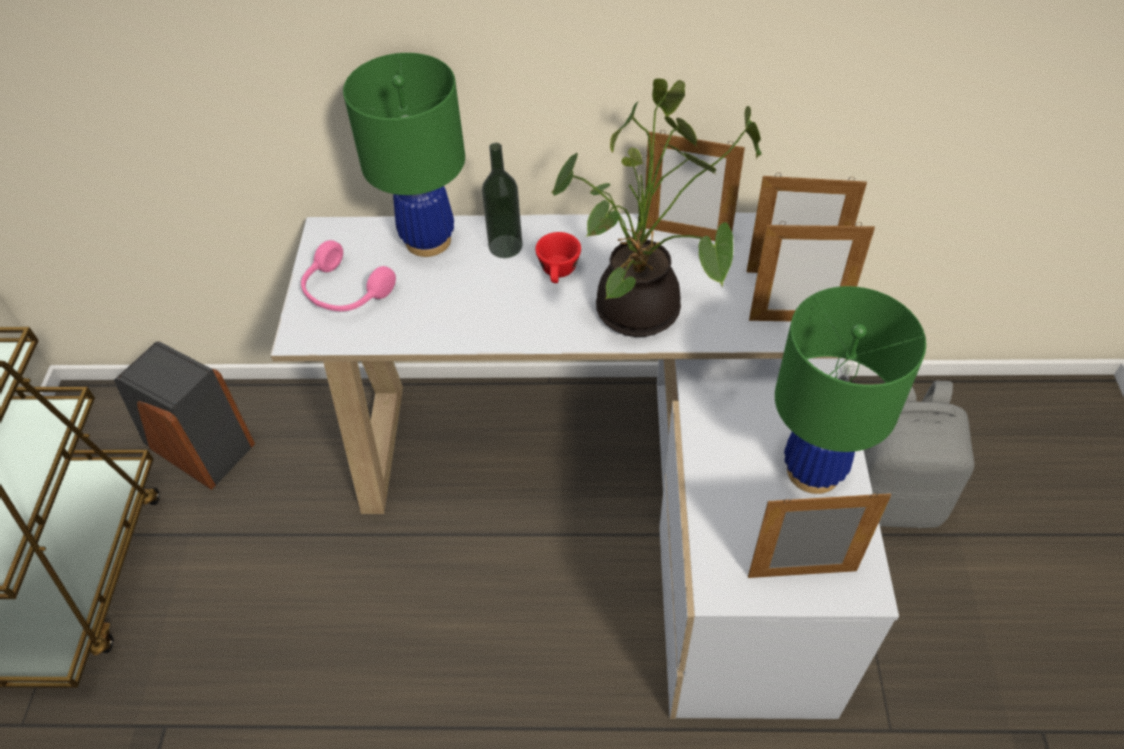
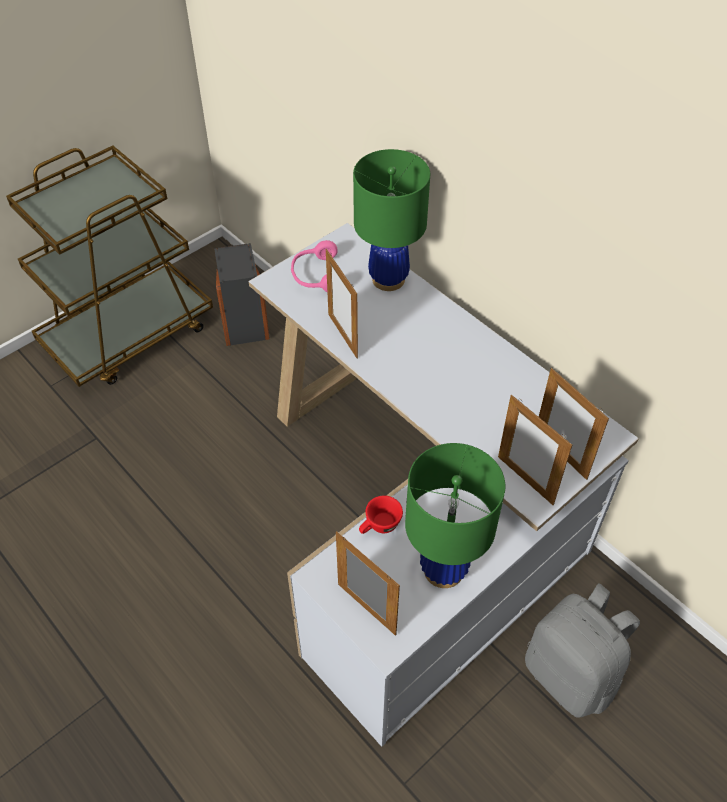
camera: 45 degrees right, 0 degrees up
bottle [482,143,523,258] -> none
red cup [535,232,581,283] -> red cup moved to [359,496,403,534]
potted plant [551,78,762,337] -> none
picture frame [645,130,745,241] -> picture frame moved to [326,249,358,358]

